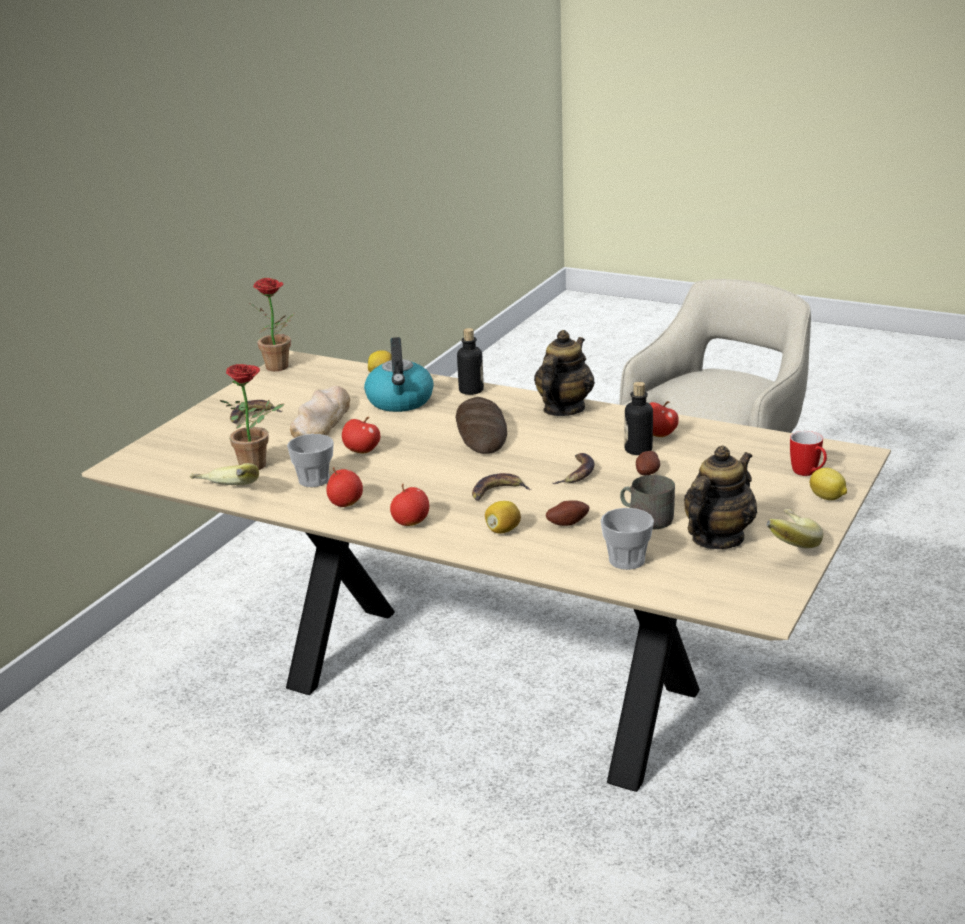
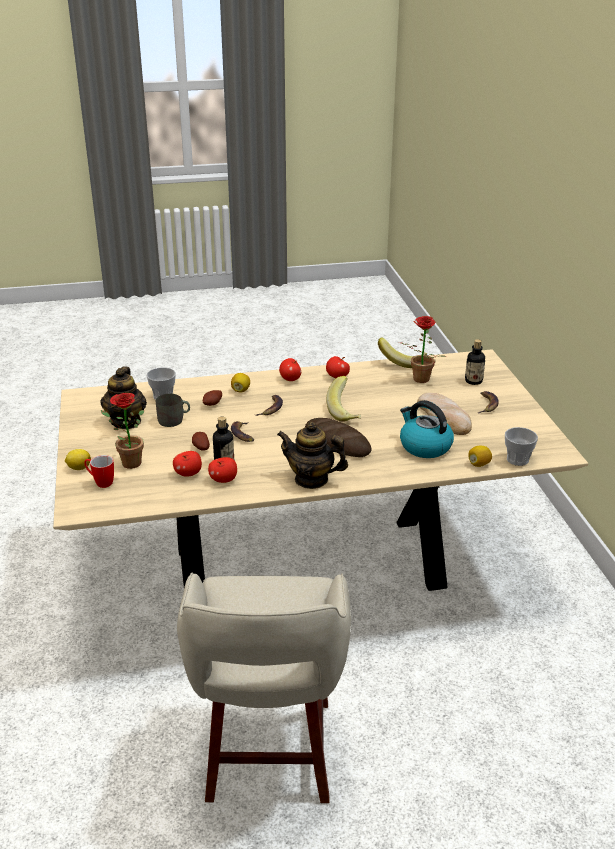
camera: 140 degrees right, 5 degrees up
potted plant [250,278,294,371] -> potted plant moved to [101,393,144,469]
cup [287,434,334,487] -> cup moved to [505,427,538,466]
apple [342,417,380,454] -> apple moved to [173,451,202,477]
bottle [457,328,484,395] -> bottle moved to [465,339,485,385]
teapot [534,330,595,416] -> teapot turned 120 degrees clockwise [277,422,348,489]
banana [766,509,824,548] -> banana moved to [326,376,361,422]

